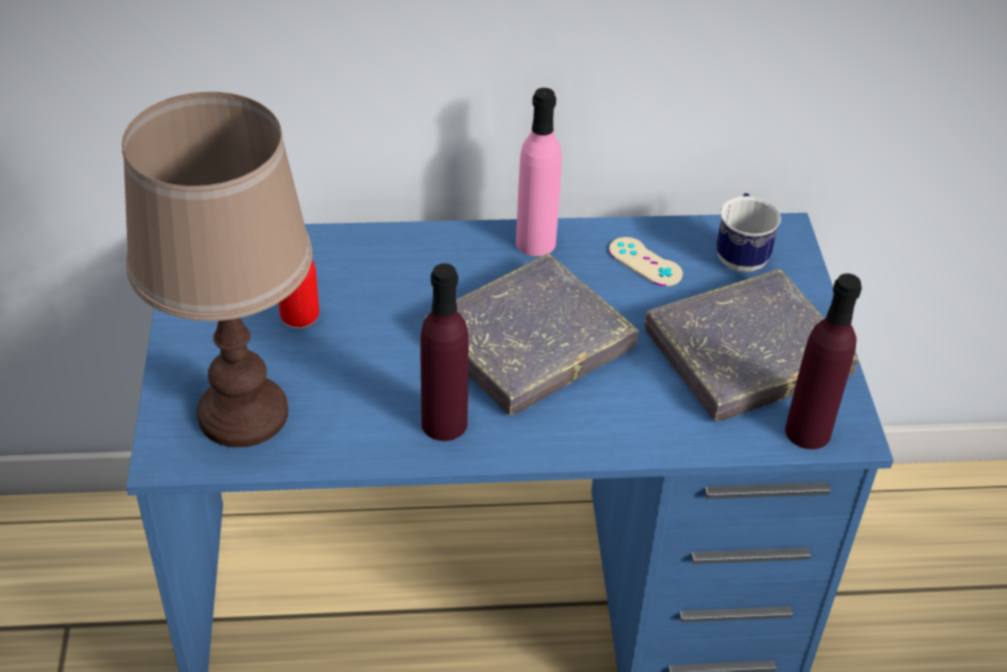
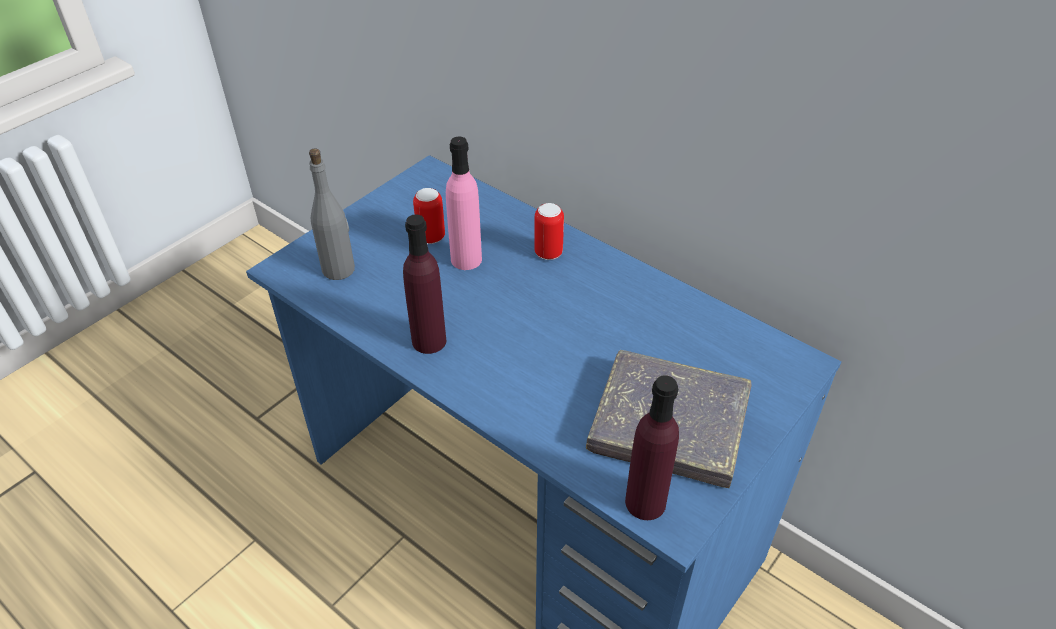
camera: 45 degrees right, 0 degrees up
brown table lamp [122,92,313,447] -> grey bottle [309,148,355,280]
grey book [424,253,638,415] -> none
pink bottle [516,88,562,256] -> pink bottle moved to [446,136,482,270]
beige game controller [609,237,683,286] -> none
mug [716,193,781,272] -> none
none -> can [534,203,564,260]

